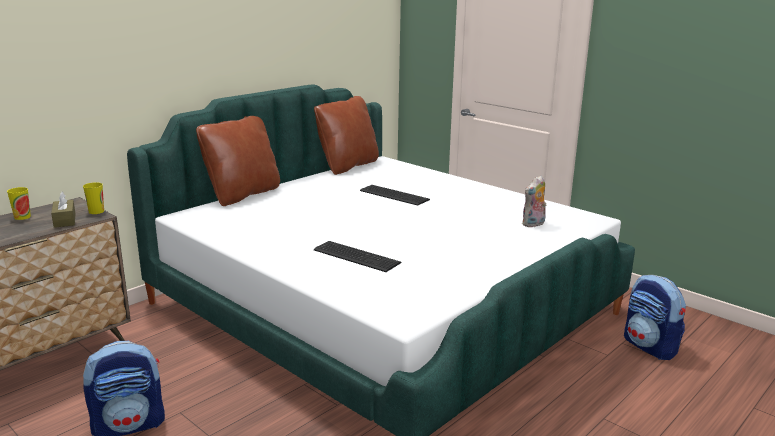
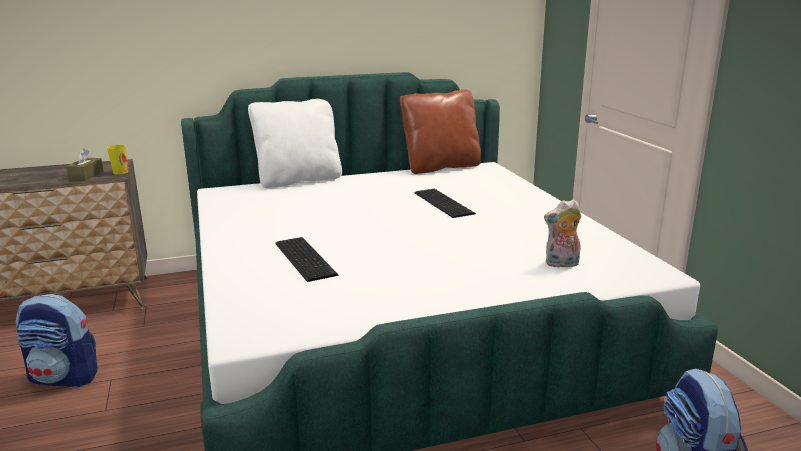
camera: 30 degrees right, 0 degrees up
cup [7,187,31,220] -> none
brown pillow [196,116,280,206] -> white pillow [248,99,342,188]

